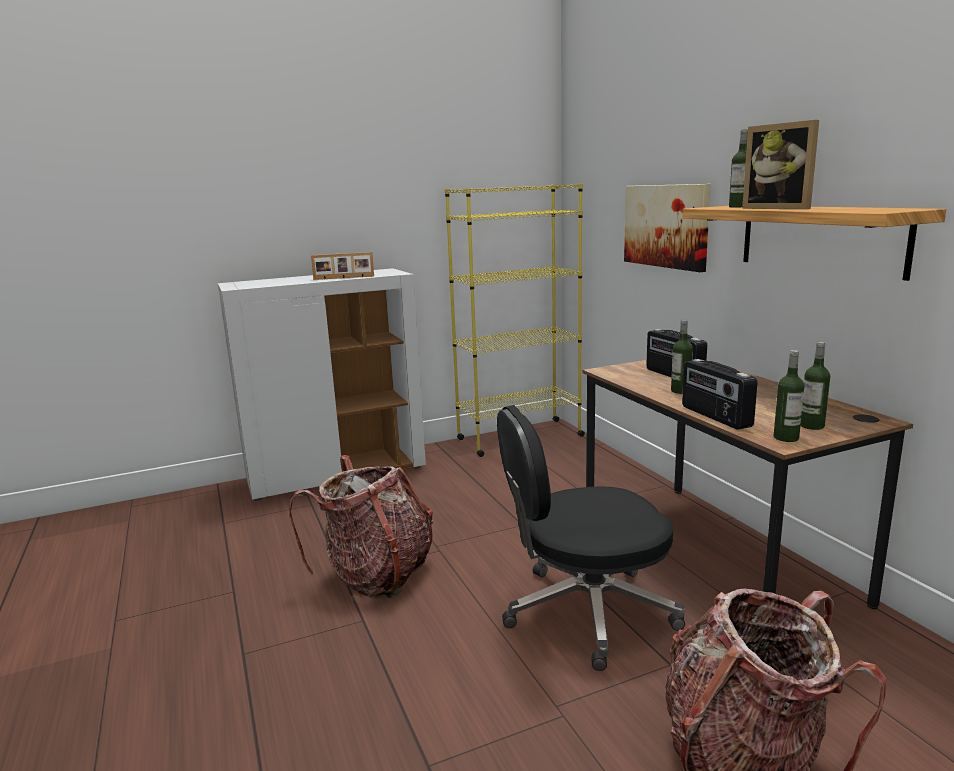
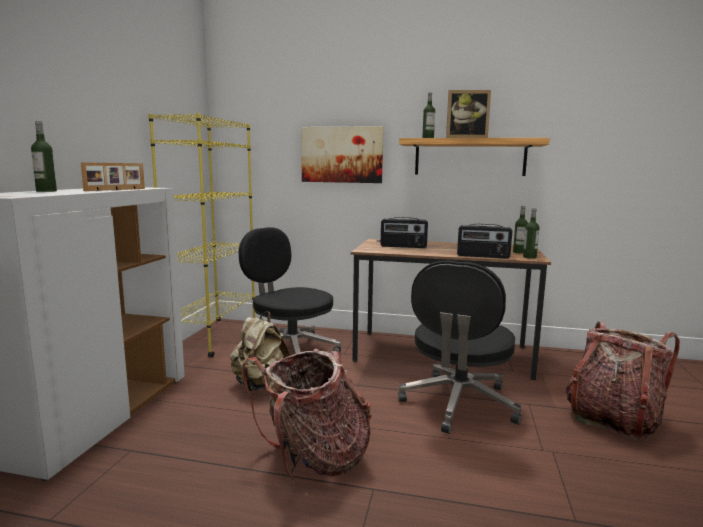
camera: 55 degrees left, 5 degrees down
bottle [671,320,693,394] -> bottle moved to [31,121,57,192]
none -> beige backpack [230,311,290,391]
none -> black office chair [238,227,341,354]

